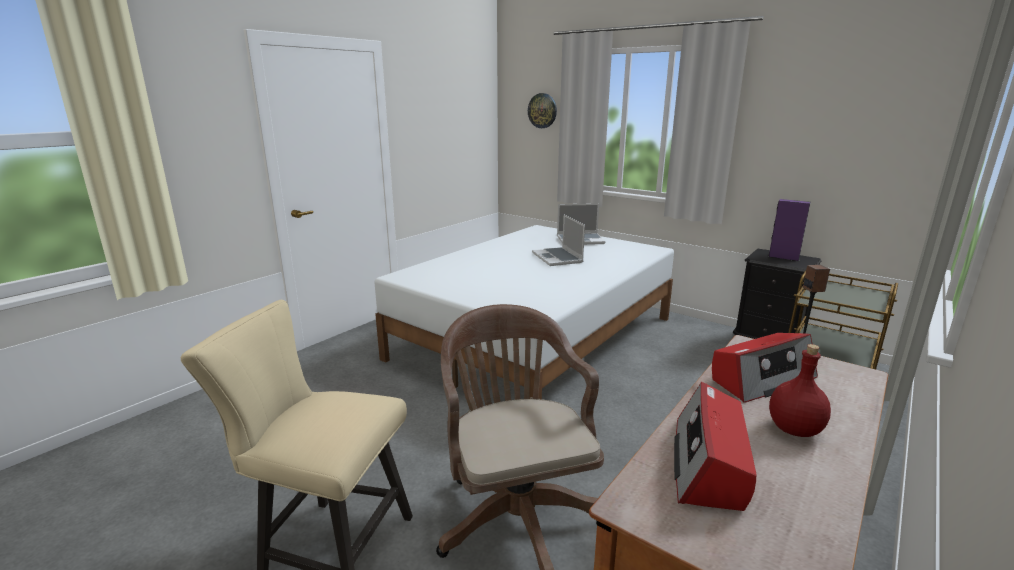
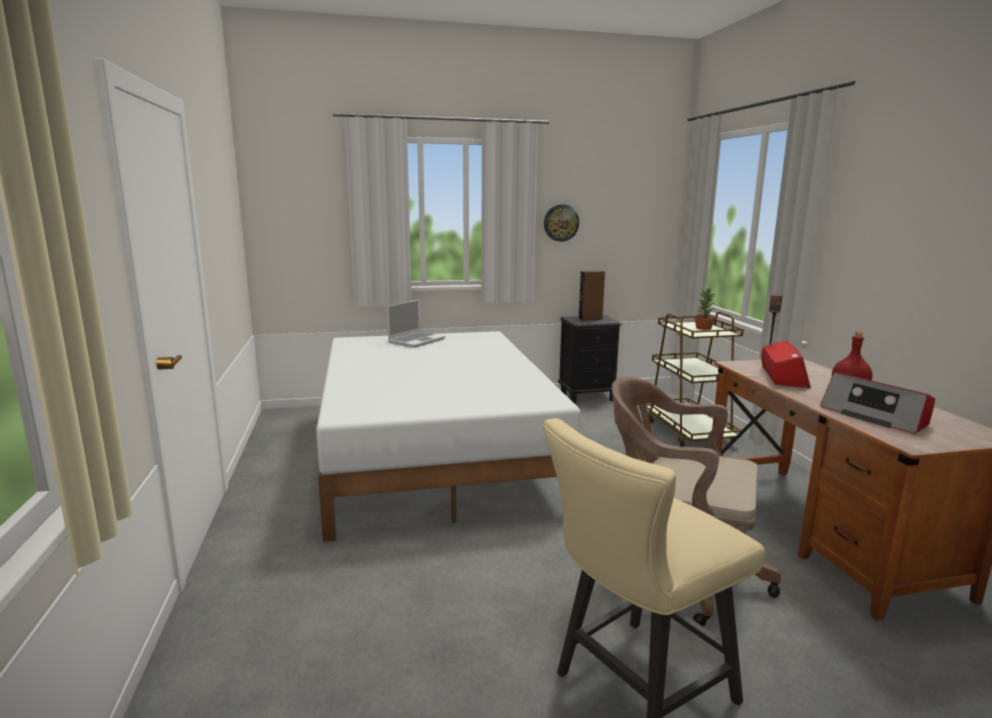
camera: 50 degrees left, 5 degrees down
wall clock [528,93,557,128] -> wall clock moved to [544,204,579,242]
laptop [532,215,585,266] -> none
purple speaker [768,199,811,261] -> brown speaker [579,271,605,321]
none -> potted plant [694,288,716,330]

